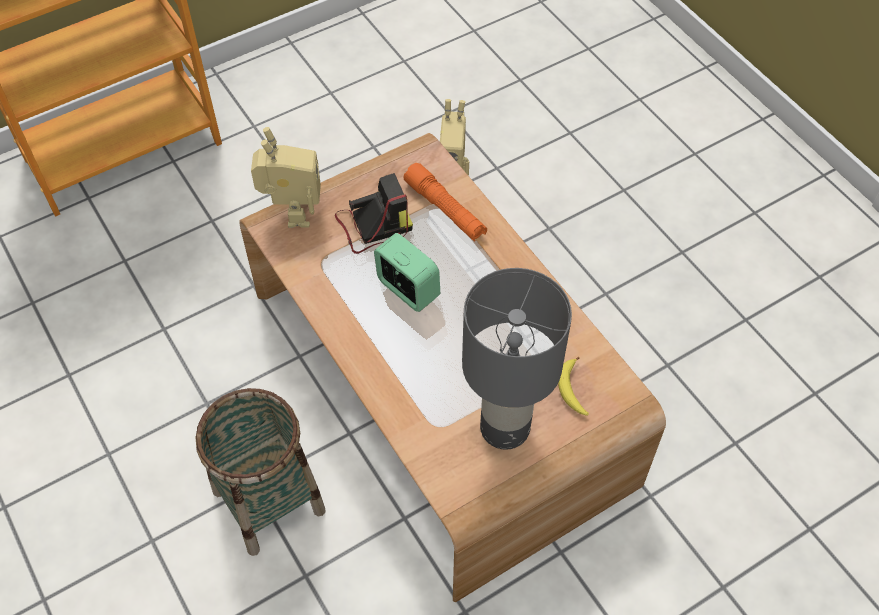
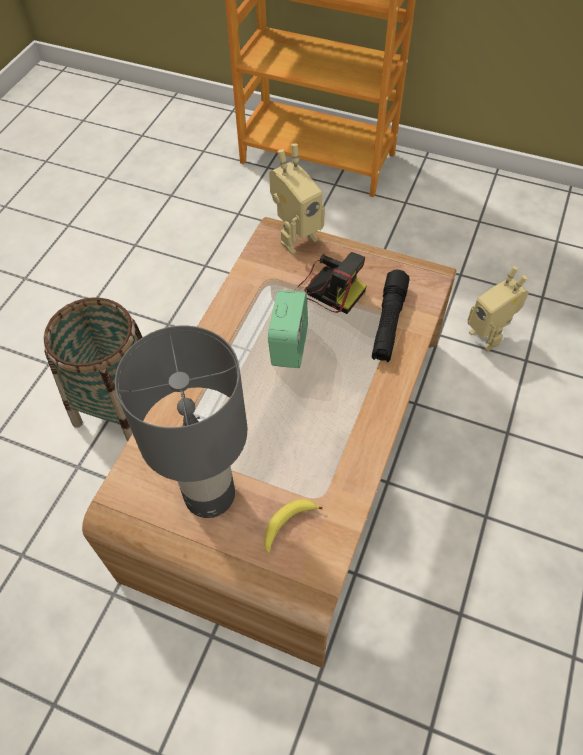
camera: 55 degrees right, 0 degrees up
orange flashlight [403,163,487,241] -> black flashlight [372,270,410,362]

